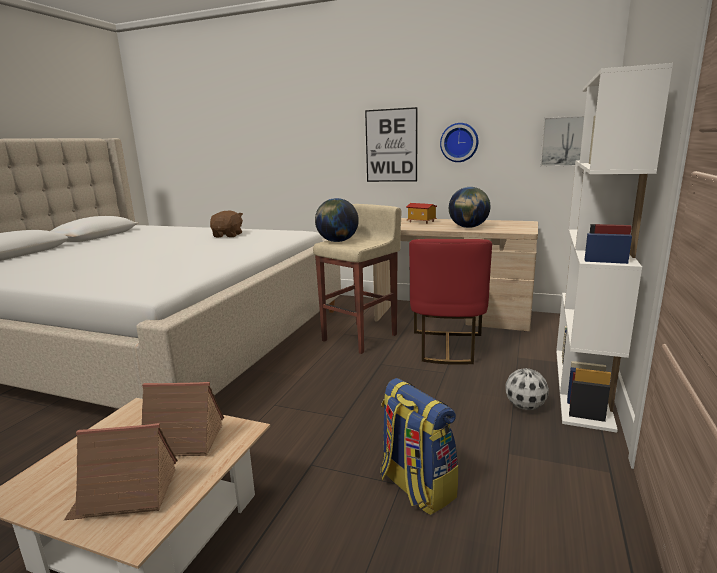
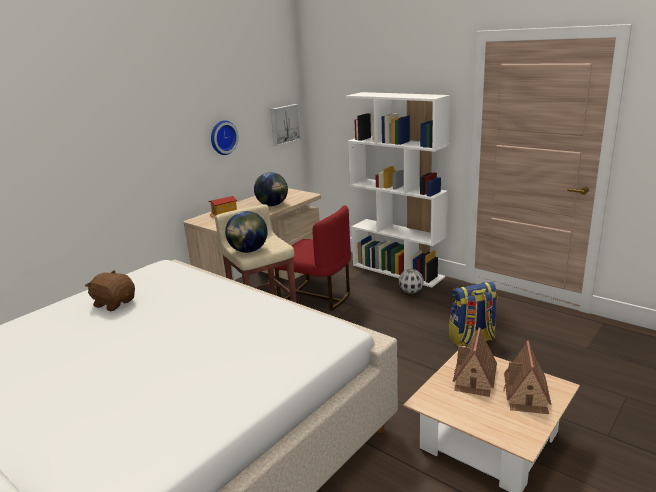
camera: 70 degrees left, 5 degrees up
picture [365,107,418,182] -> none

